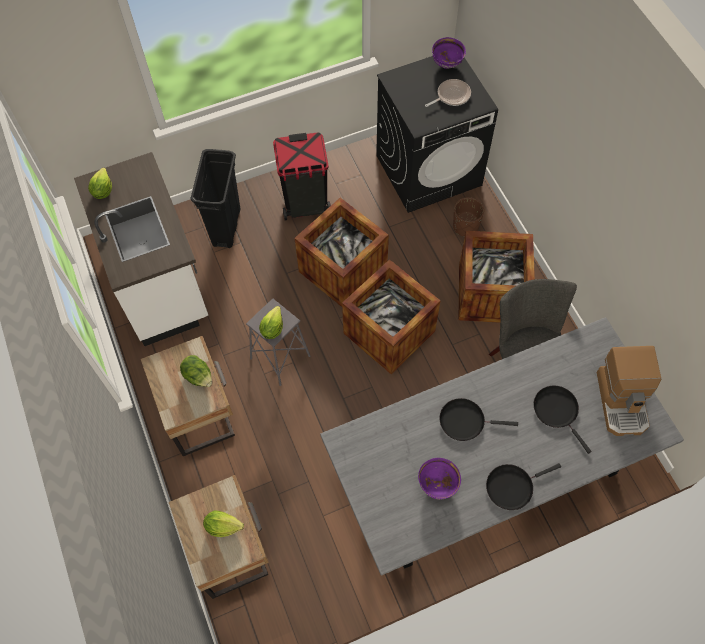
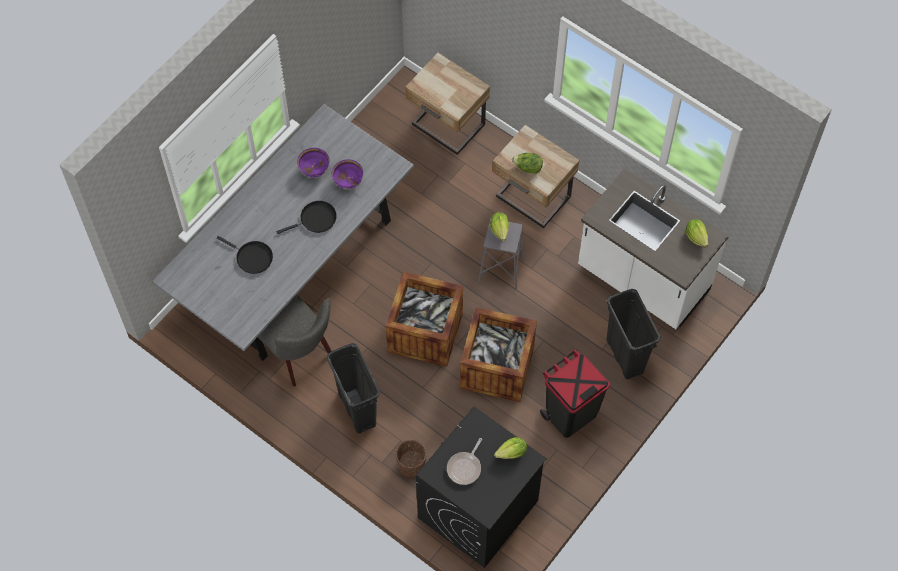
camera: 150 degrees right, 0 degrees up
lettuce [203,511,244,537] -> lettuce moved to [494,437,527,459]
purple bowl [432,37,466,69] -> purple bowl moved to [332,159,363,189]
crate [459,231,535,323] -> black trash can [326,343,380,434]
black frying pan [486,463,561,510] -> none
coffee machine [597,346,661,436] -> none

